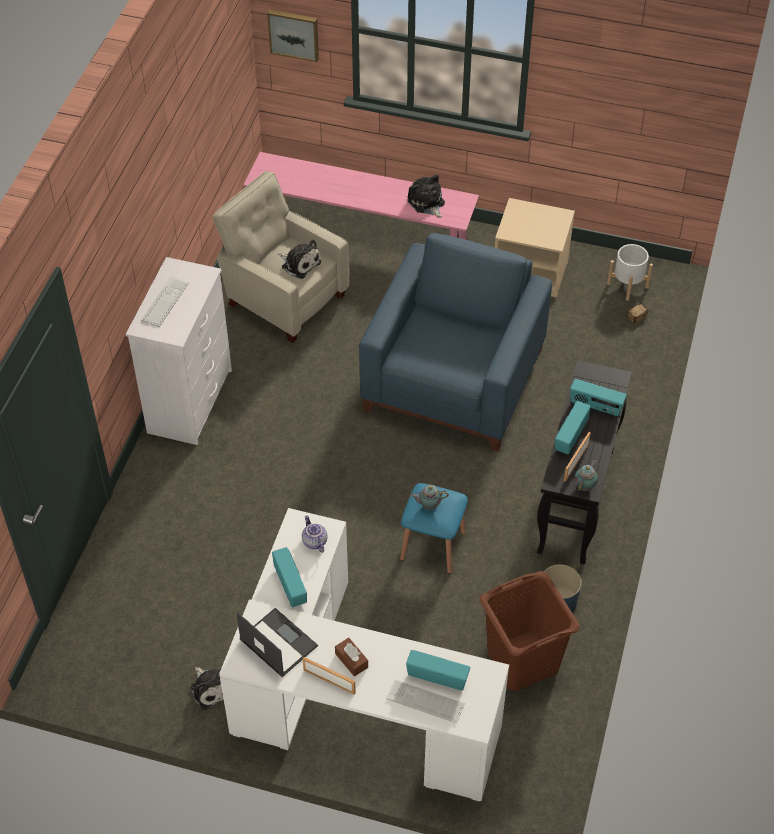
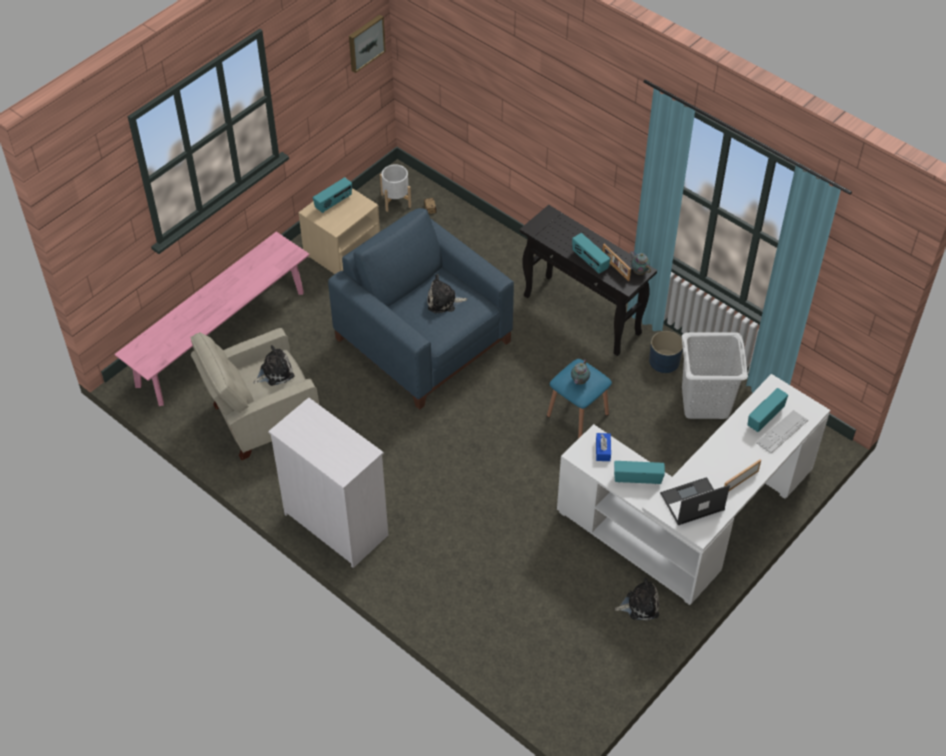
camera: 65 degrees left, 0 degrees up
keyboard [141,277,188,327] -> none
picture [267,9,319,62] -> picture moved to [349,15,386,73]
teapot [302,515,327,553] -> blue tissue box [596,433,611,461]
brown tissue box [335,638,368,677] -> none
plush toy [408,174,445,218] -> plush toy moved to [427,274,468,314]
brown laundry basket [479,571,580,691] -> white laundry basket [682,333,748,419]
radio [570,379,627,416] -> radio moved to [313,177,352,213]

